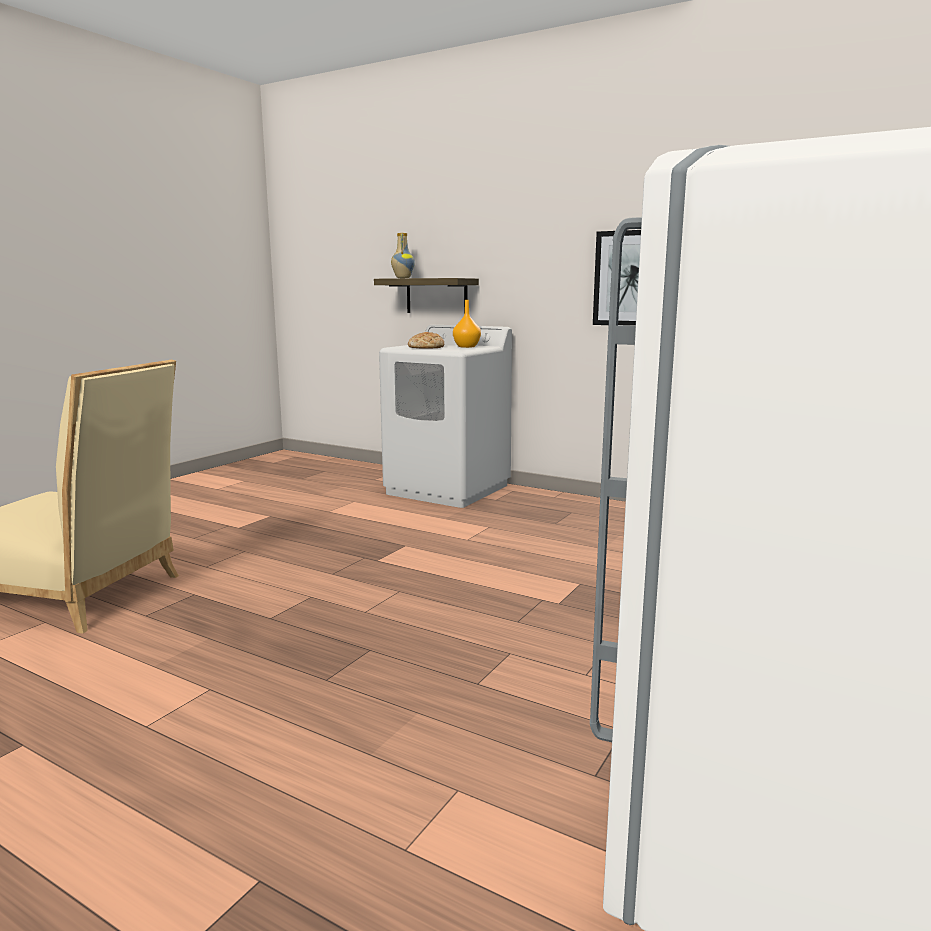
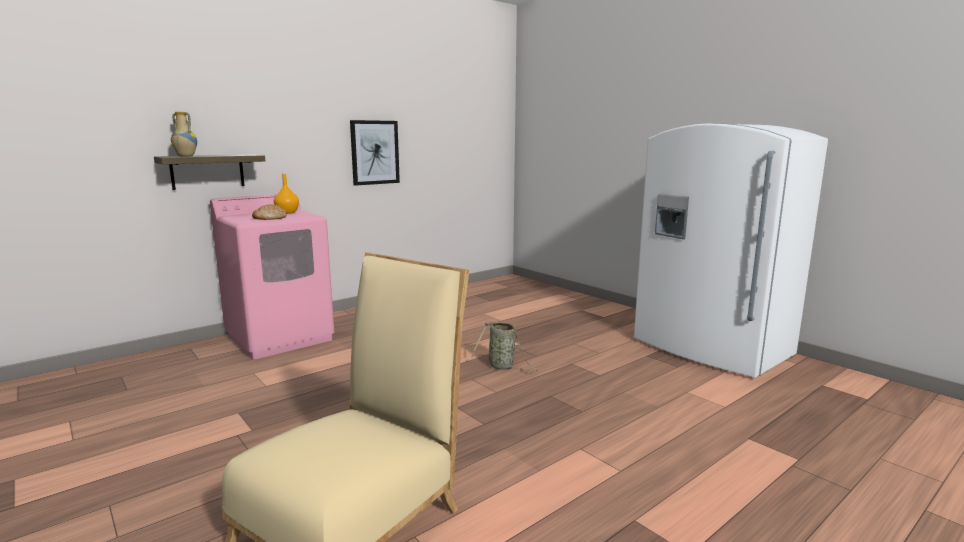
camera: 70 degrees left, 0 degrees up
white washing machine [379,325,512,508] -> pink washing machine [210,194,334,359]
none -> basket [471,322,538,372]

